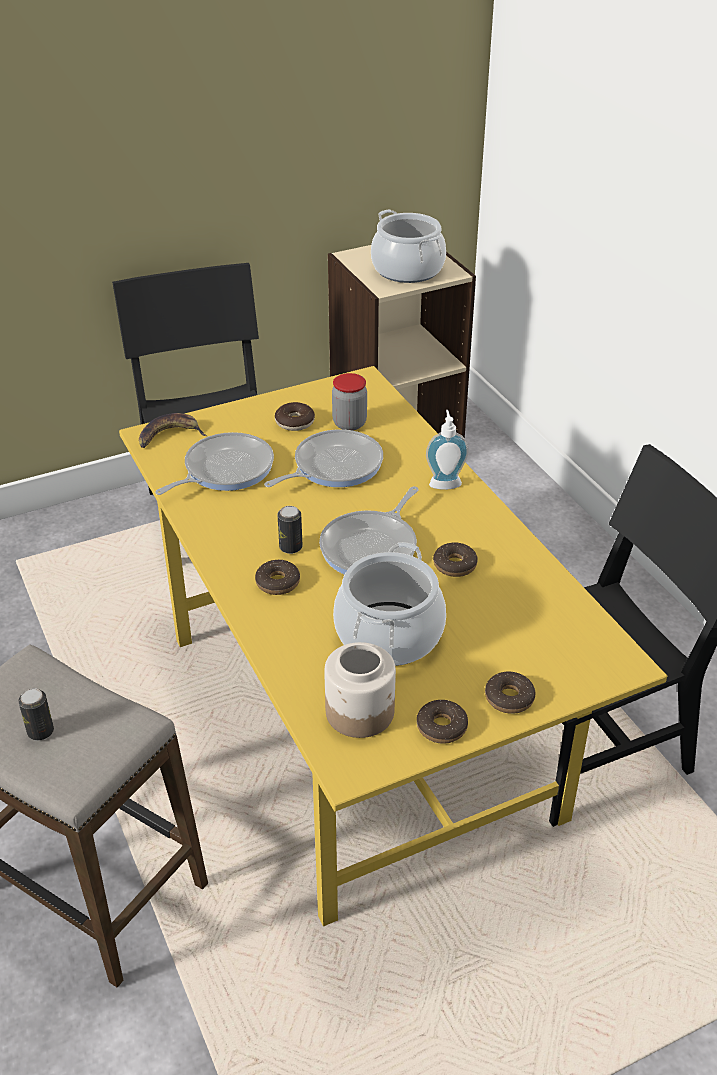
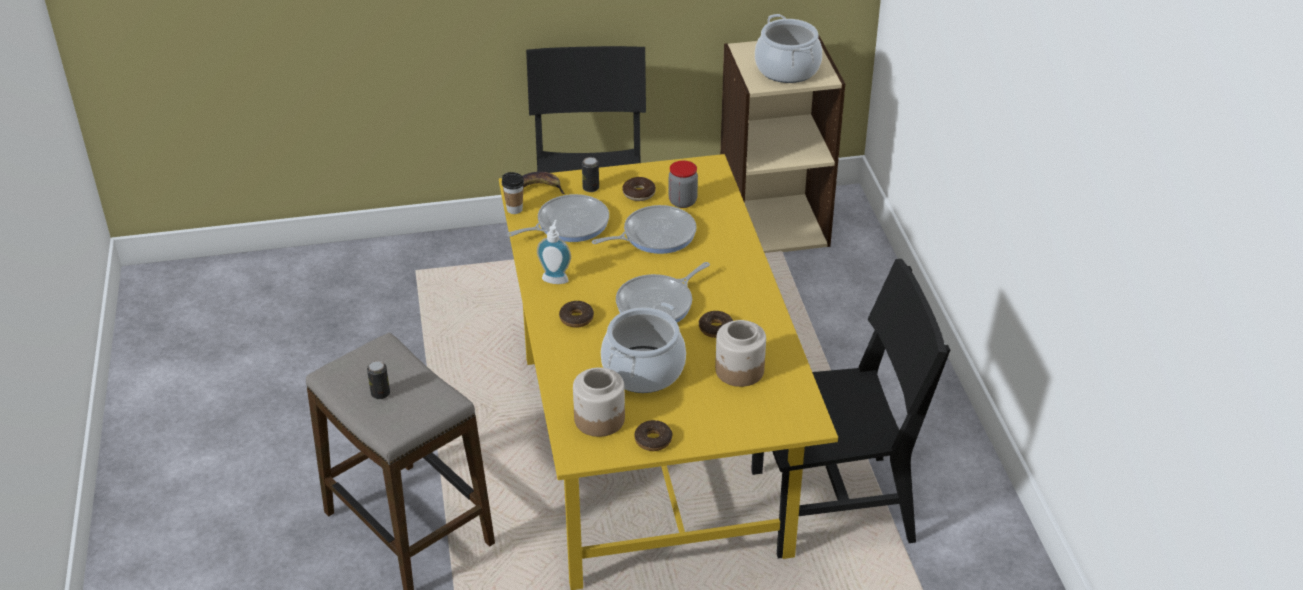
camera: 15 degrees right, 0 degrees up
can [278,506,303,554] -> can moved to [582,157,599,192]
soap dispenser [426,410,469,490] -> soap dispenser moved to [537,220,571,284]
donut [485,672,535,714] -> none
none -> cup [502,172,524,214]
none -> jar [715,320,766,387]

